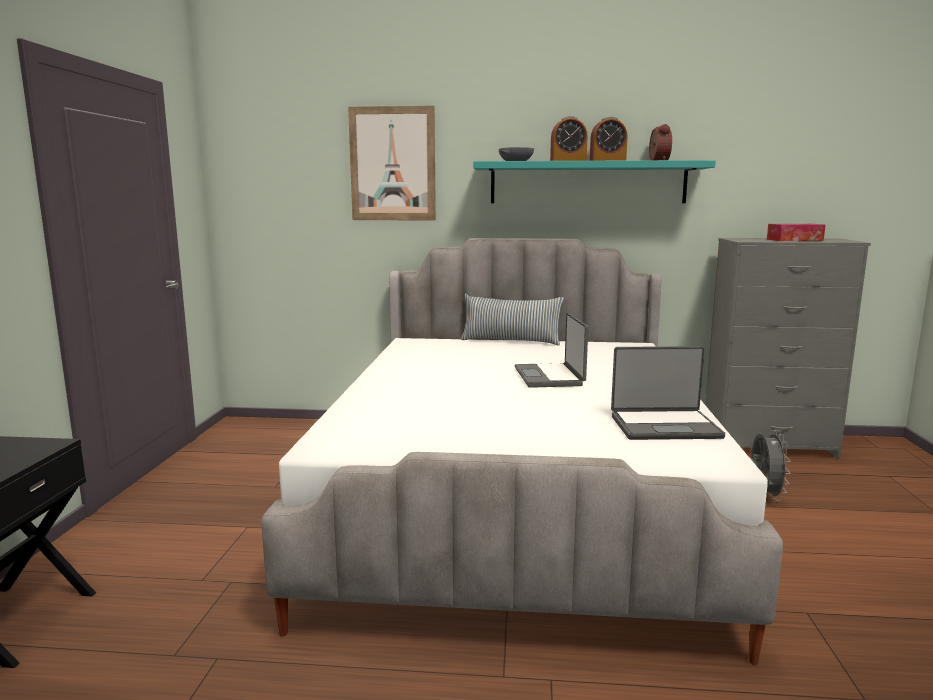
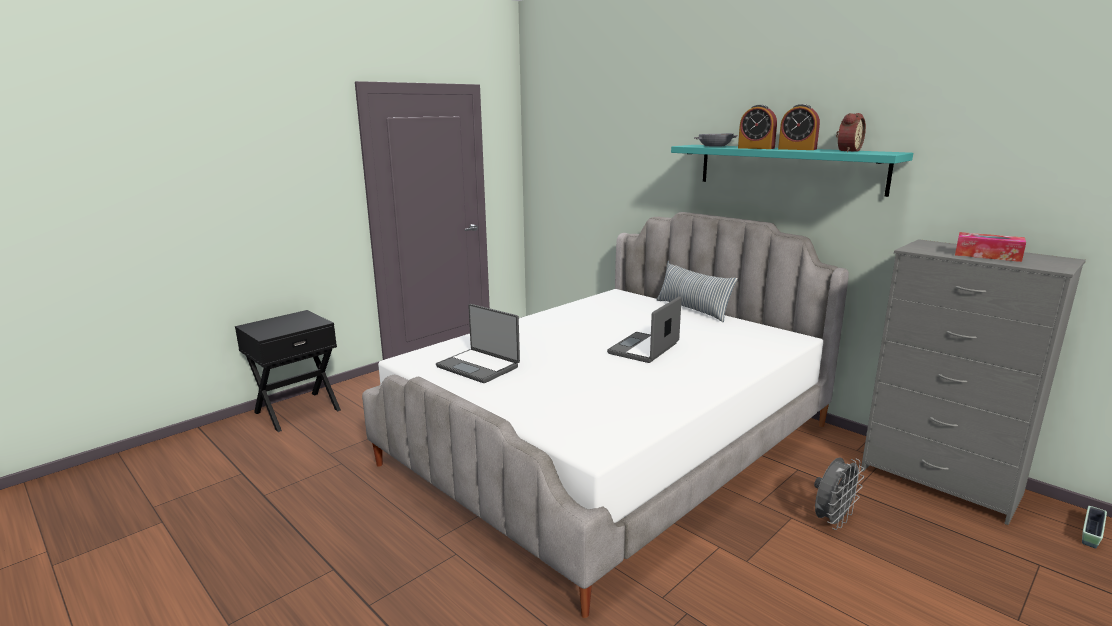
camera: 40 degrees right, 5 degrees up
picture [348,106,436,220] -> none
laptop [611,346,725,440] -> laptop moved to [436,304,520,383]
none -> planter [1082,506,1107,548]

